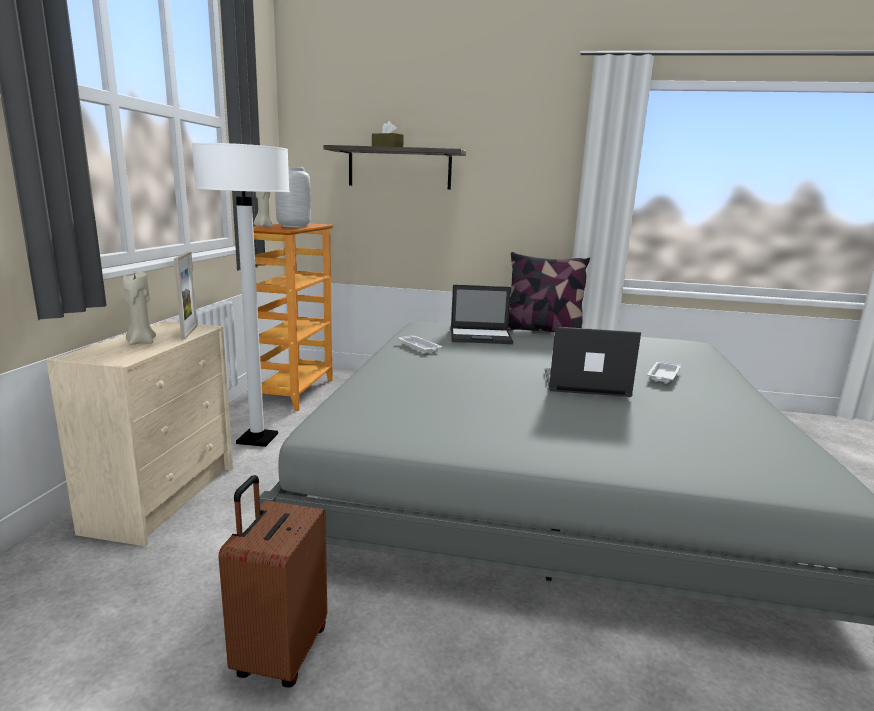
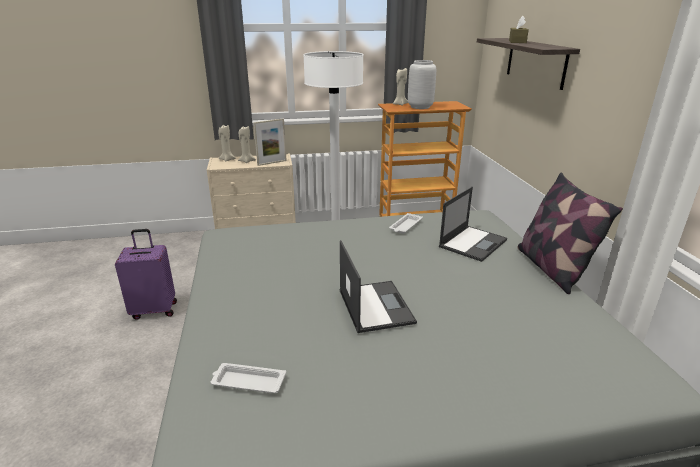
camera: 70 degrees right, 10 degrees up
brown suitcase [218,475,327,688] -> purple suitcase [115,229,177,320]
laptop [451,285,513,344] -> laptop turned 120 degrees counterclockwise [439,187,507,262]
white tray [647,361,681,383] -> white tray moved to [211,363,286,393]
none -> beige candle [218,125,236,162]

